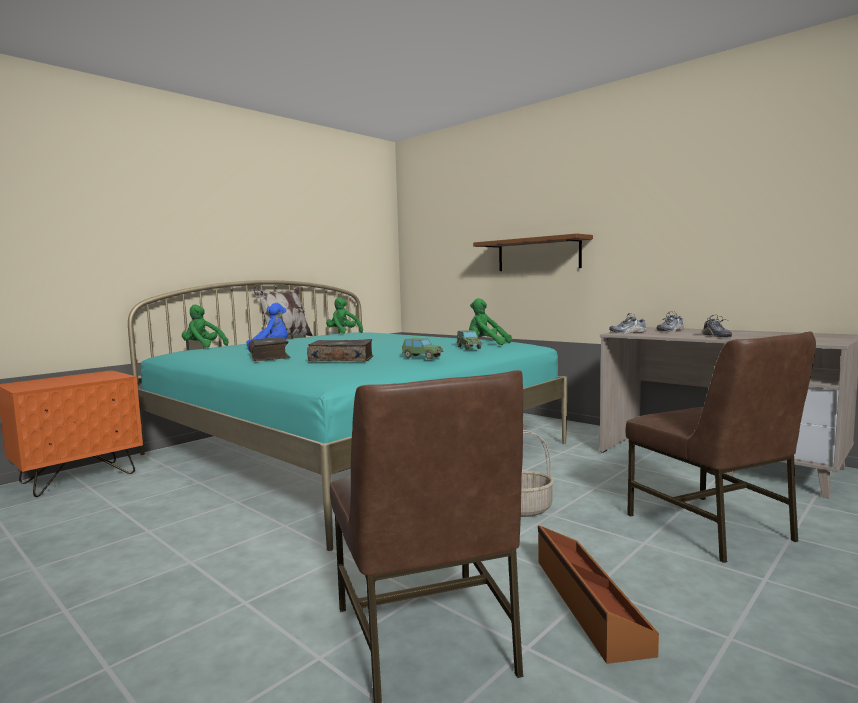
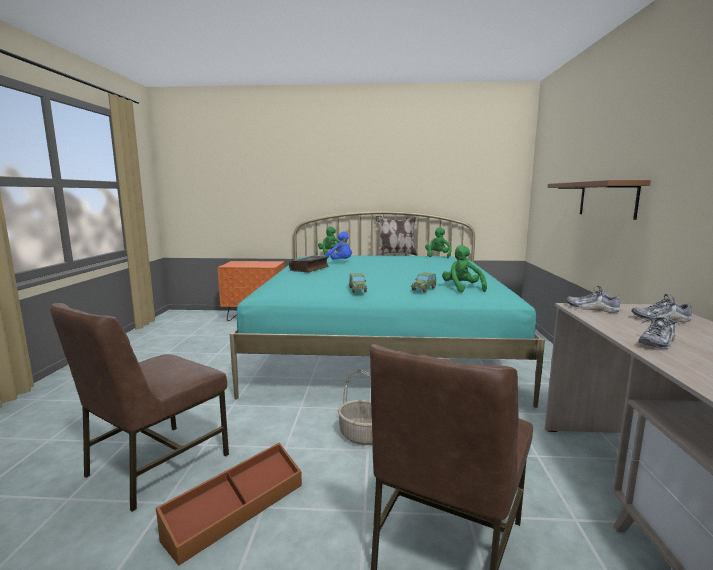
camera: 50 degrees right, 5 degrees up
book [307,339,373,361] -> none

